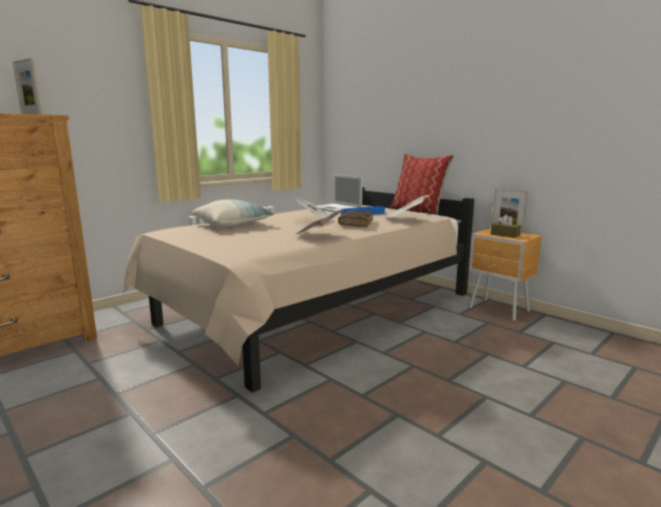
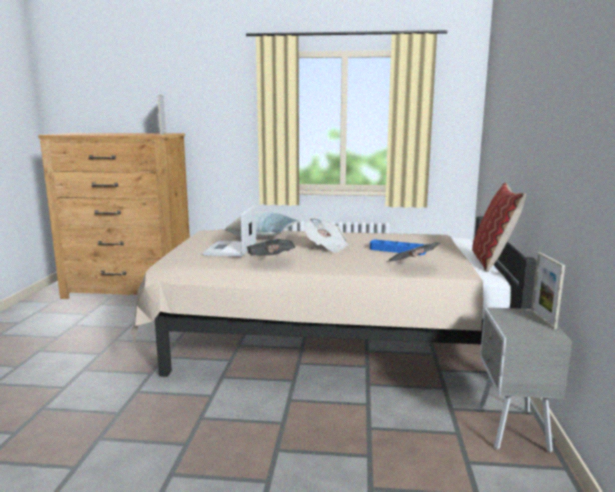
camera: 50 degrees right, 0 degrees up
laptop [317,174,363,213] -> laptop moved to [203,205,256,257]
brown book [338,210,373,227] -> none
brown nightstand [469,228,542,321] -> grey nightstand [479,307,572,453]
brown tissue box [491,214,521,238] -> none

